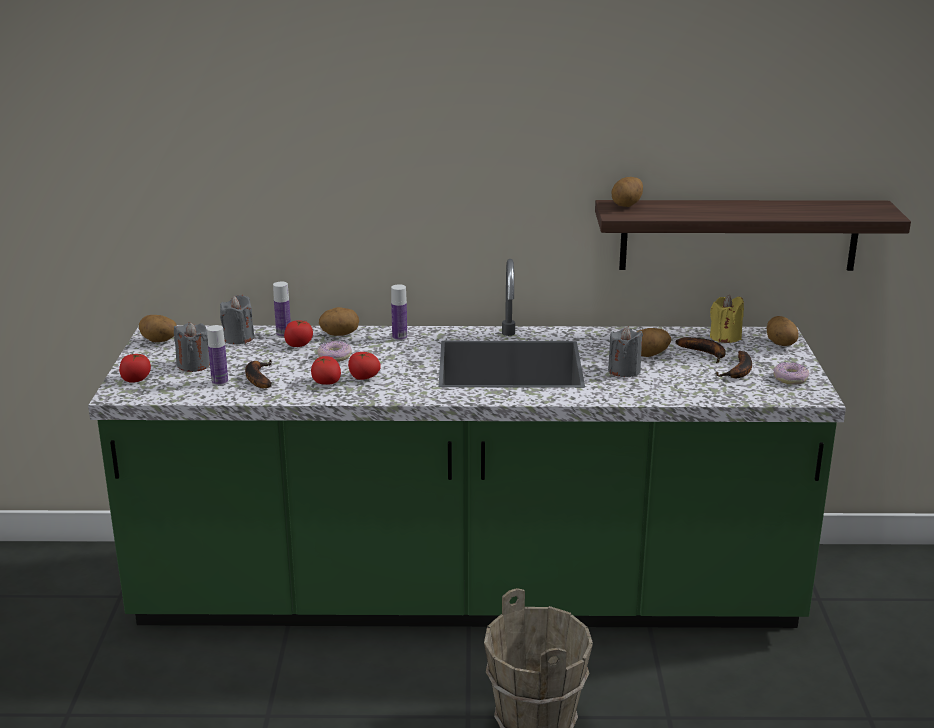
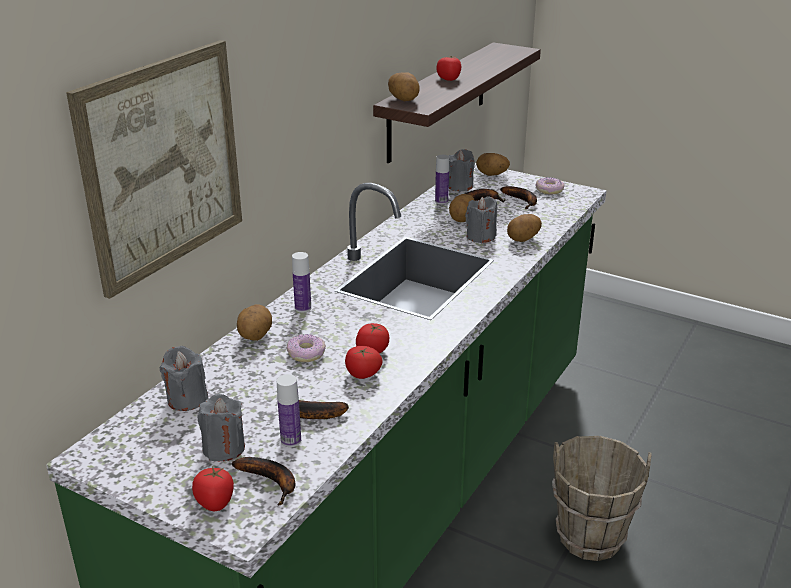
camera: 60 degrees left, 5 degrees up
potato [139,315,177,342] -> potato moved to [507,214,542,242]
bottle [273,282,291,338] -> bottle moved to [435,155,449,204]
tomato [284,321,313,347] -> tomato moved to [436,56,461,81]
yellow candle [710,294,744,343] -> grey candle [449,149,475,191]
none -> picture [66,40,242,299]
none -> banana [232,457,295,506]

